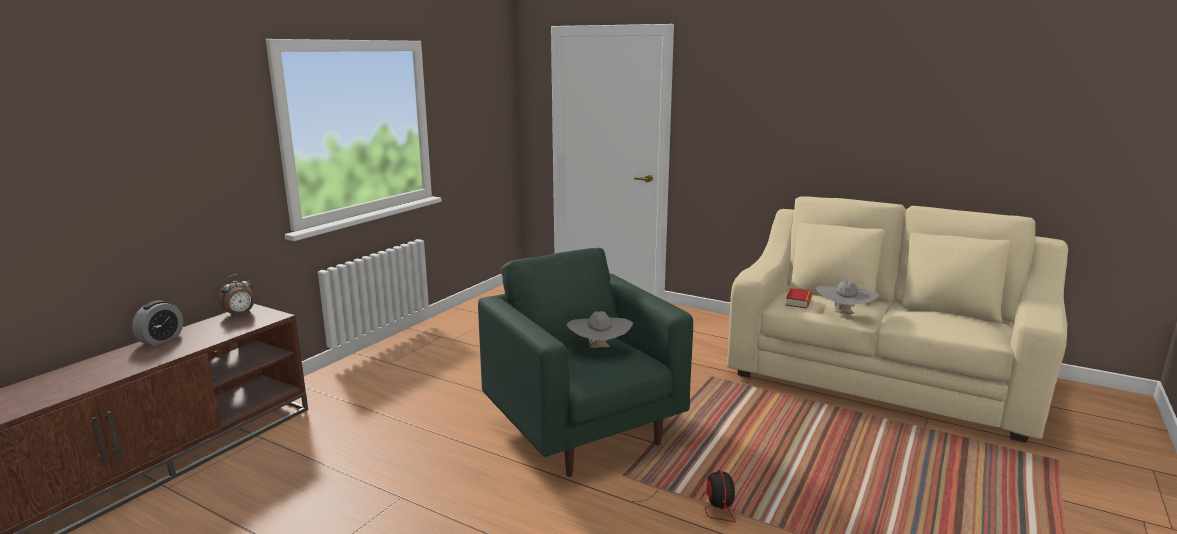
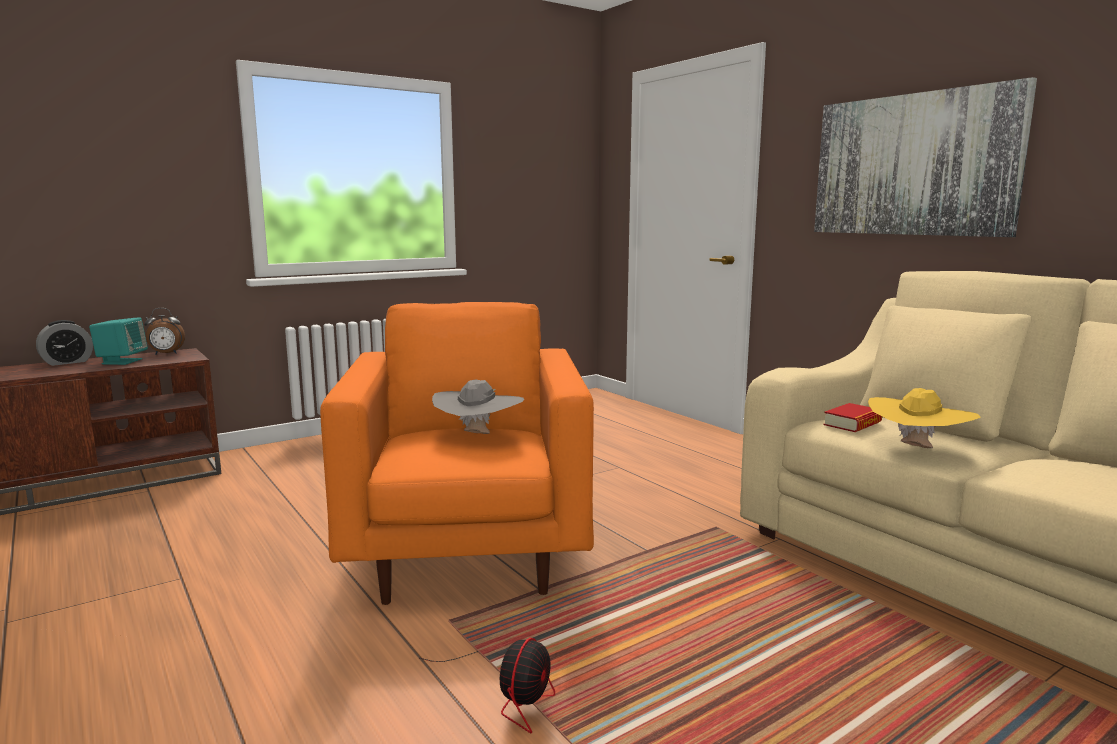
camera: 25 degrees right, 5 degrees down
green armchair [478,248,693,477] -> orange armchair [320,302,594,605]
grey hat [816,280,879,314] -> yellow hat [868,388,980,448]
none -> turquoise speaker [89,317,148,365]
none -> picture [814,77,1037,237]

